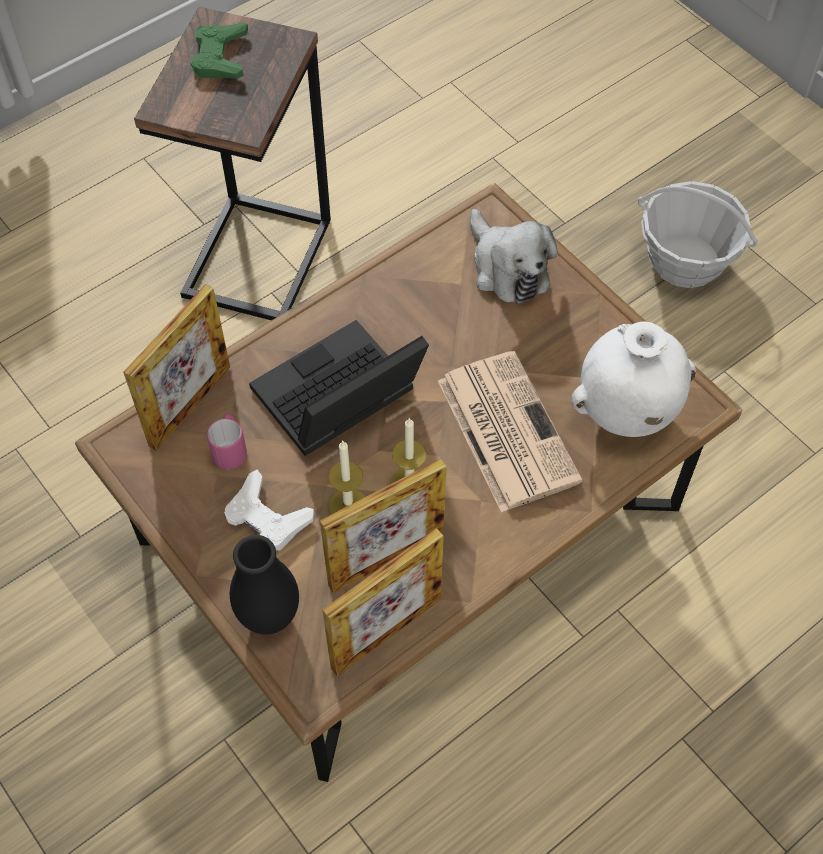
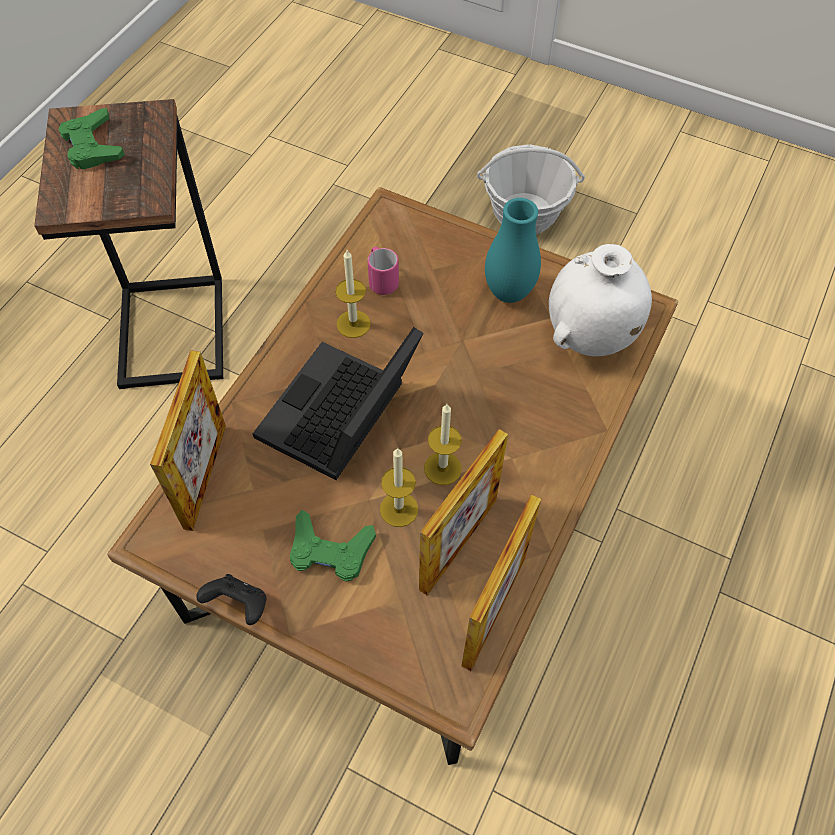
camera: 25 degrees left, 0 degrees up
pink mug [207,413,247,469] -> pink mug moved to [368,247,399,295]
white game controller [224,470,314,550] -> green game controller [290,510,376,582]
black vase [230,535,299,635] -> none
newspaper [438,351,582,512] -> none
plush toy [470,209,558,304] -> none
none -> black game controller [196,574,267,625]
none -> candle [335,250,371,338]
none -> turquoise vase [485,198,541,303]

